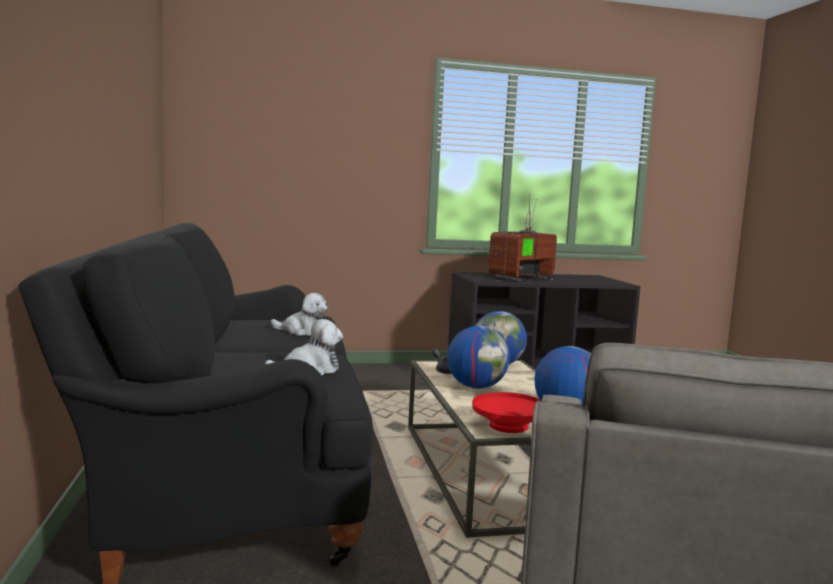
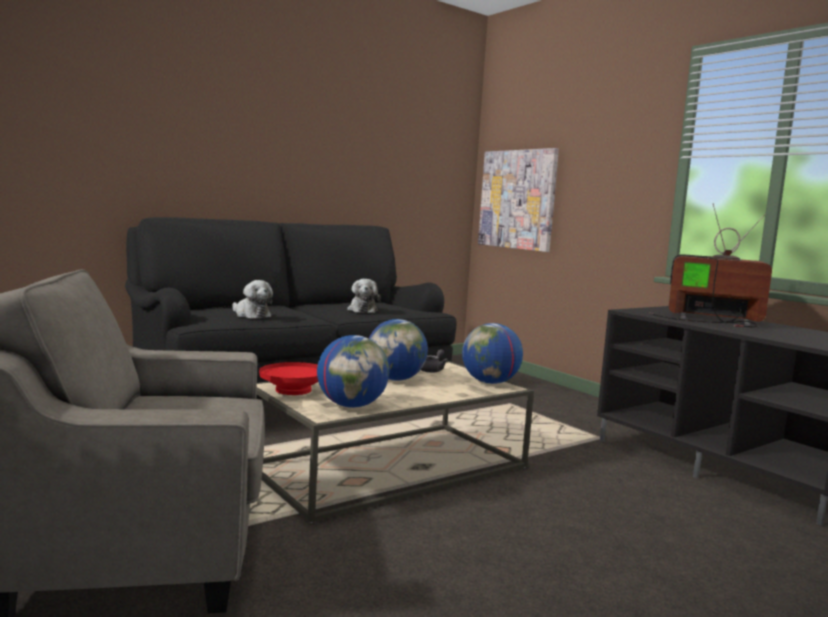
camera: 65 degrees right, 0 degrees up
none -> picture [478,148,559,252]

